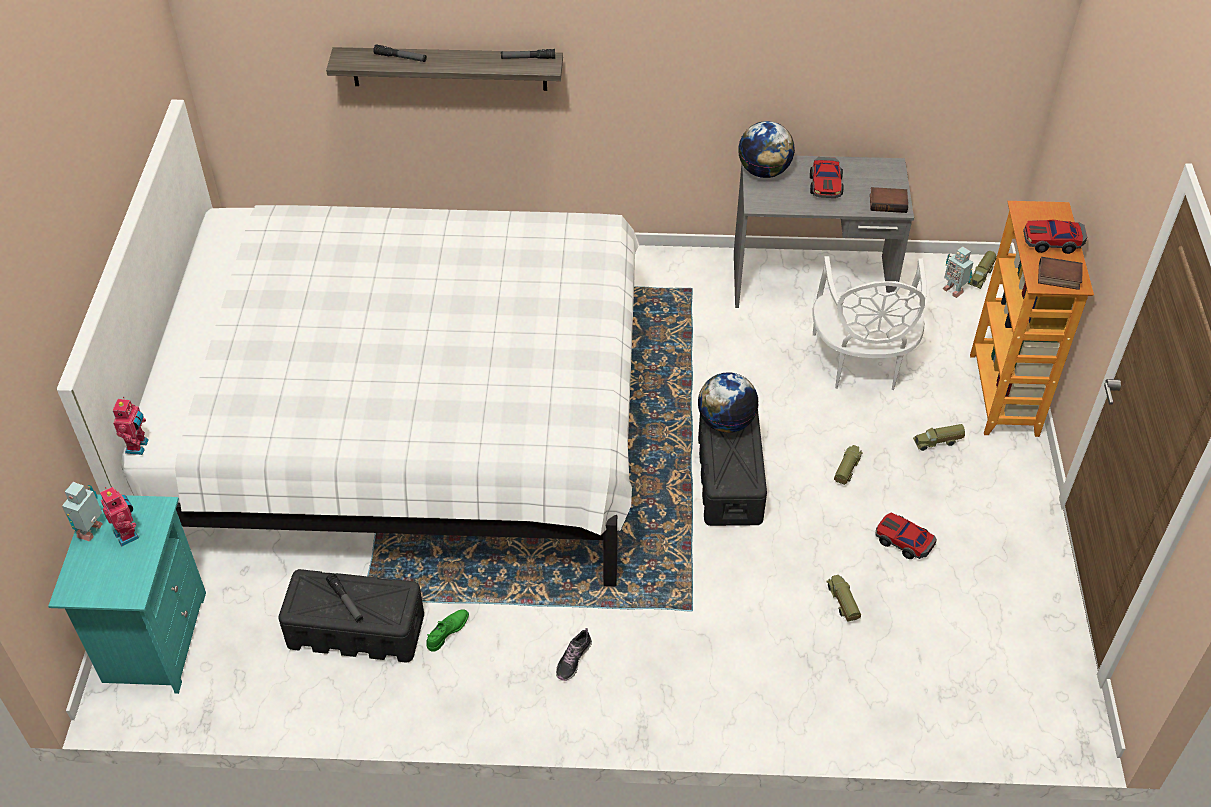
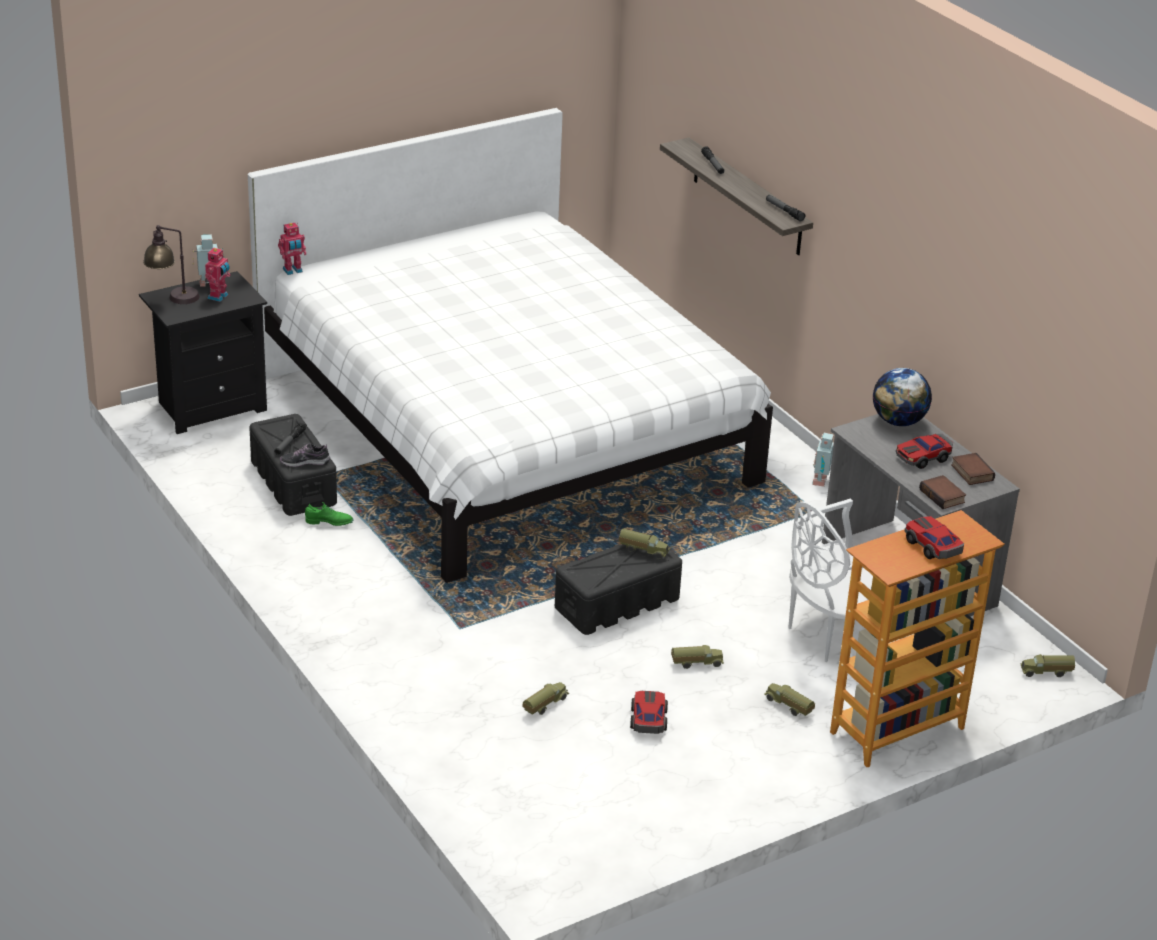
camera: 55 degrees right, 15 degrees down
turquoise nightstand [48,494,206,694] -> black nightstand [139,271,267,434]
shoe [556,628,592,681] -> shoe moved to [280,443,330,467]
globe [698,372,759,433] -> toy truck [619,528,670,559]
toy robot [943,247,974,298] -> toy robot moved to [812,433,834,487]
book [1038,257,1083,290] -> book moved to [951,453,995,485]
none -> table lamp [143,225,200,304]

